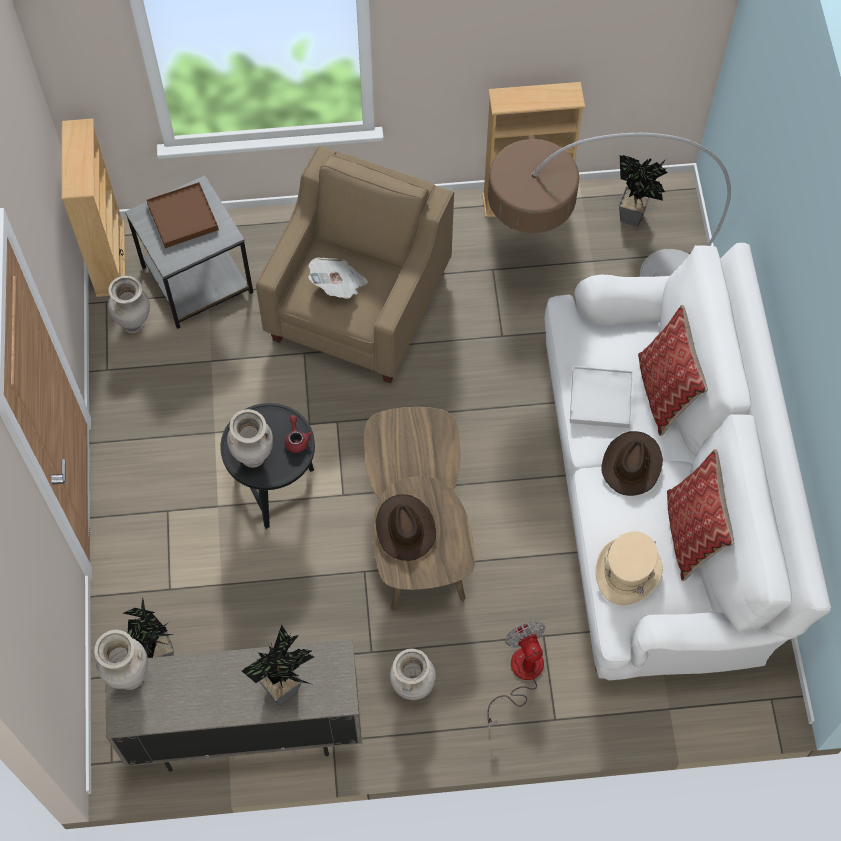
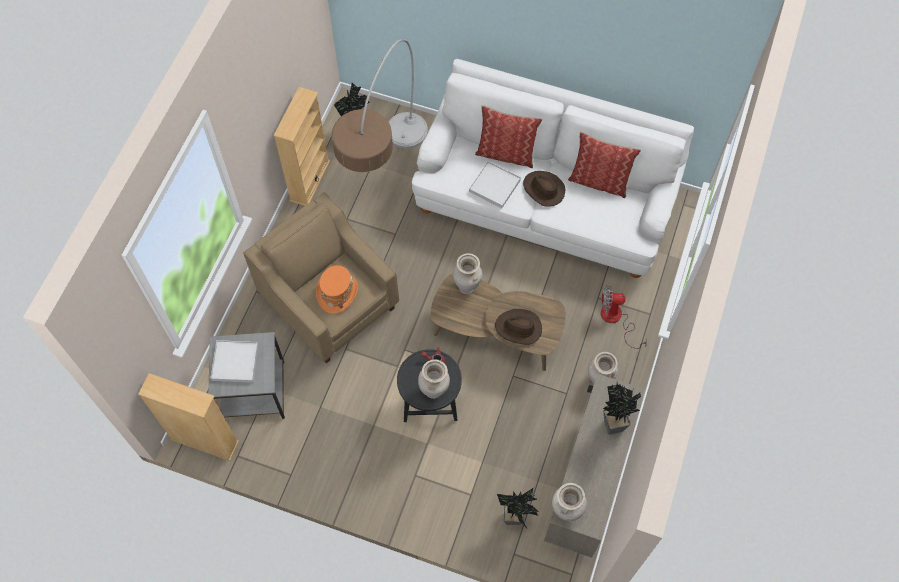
camera: 65 degrees left, 0 degrees up
beige vase [108,276,150,333] -> beige vase moved to [453,253,482,294]
brown tray [146,182,219,248] -> white tray [211,340,258,383]
newspaper [308,257,368,299] -> orange hat [316,265,358,314]
beige hat [596,531,663,606] -> none

